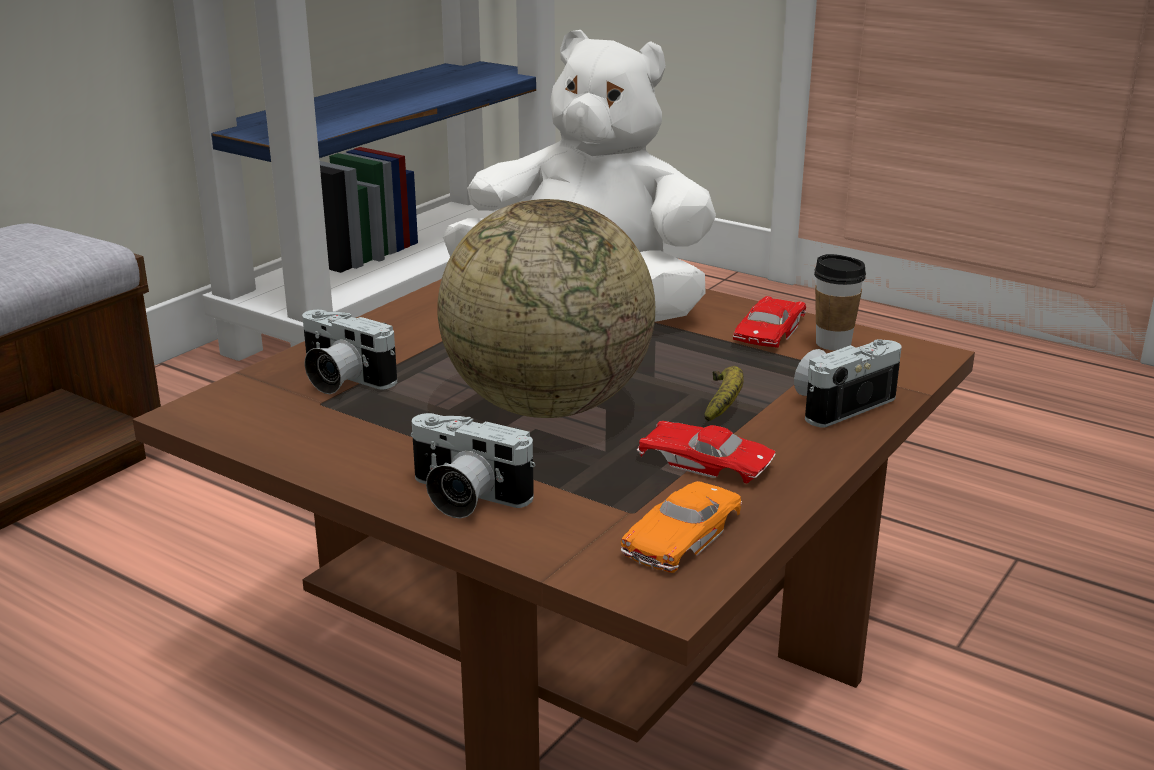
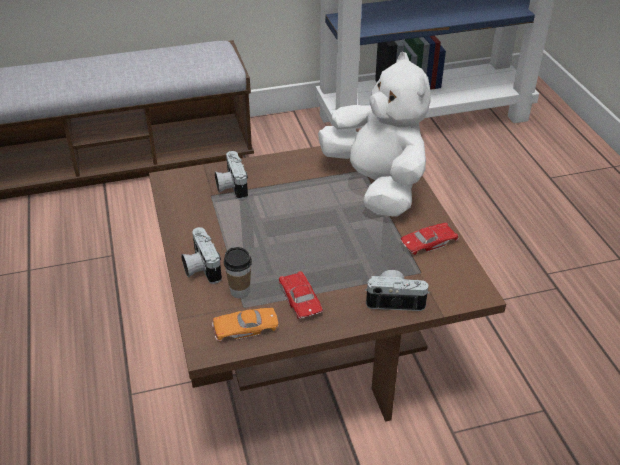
camera: 40 degrees right, 15 degrees up
globe [437,199,655,418] -> none
banana [704,366,743,422] -> none
cup [814,254,866,351] -> cup moved to [224,247,252,298]

